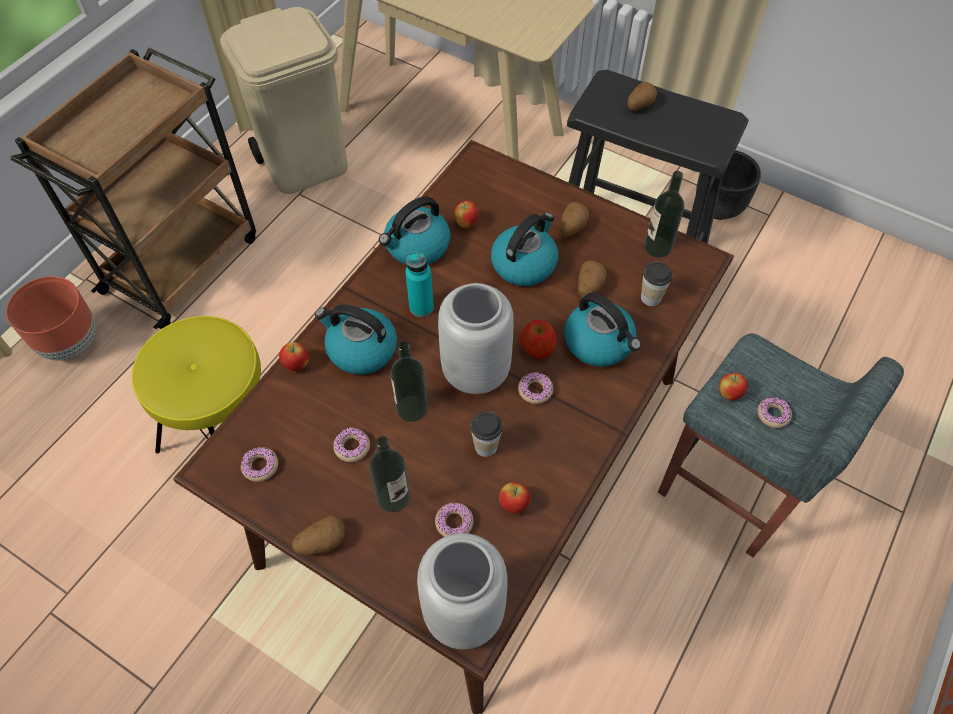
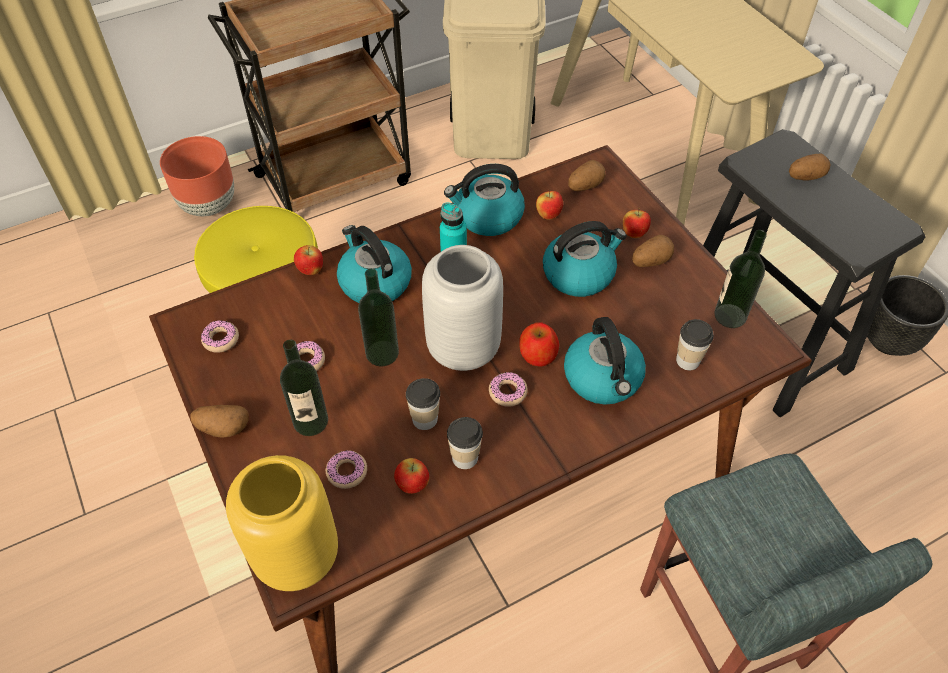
camera: 30 degrees right, 5 degrees down
grey vase [417,533,507,650] -> yellow vase [226,455,338,591]
potato [578,260,607,298] -> potato moved to [568,160,605,191]
apple [719,373,748,400] -> apple moved to [623,208,651,238]
donut [758,397,792,428] -> none
none -> cup [447,417,483,469]

